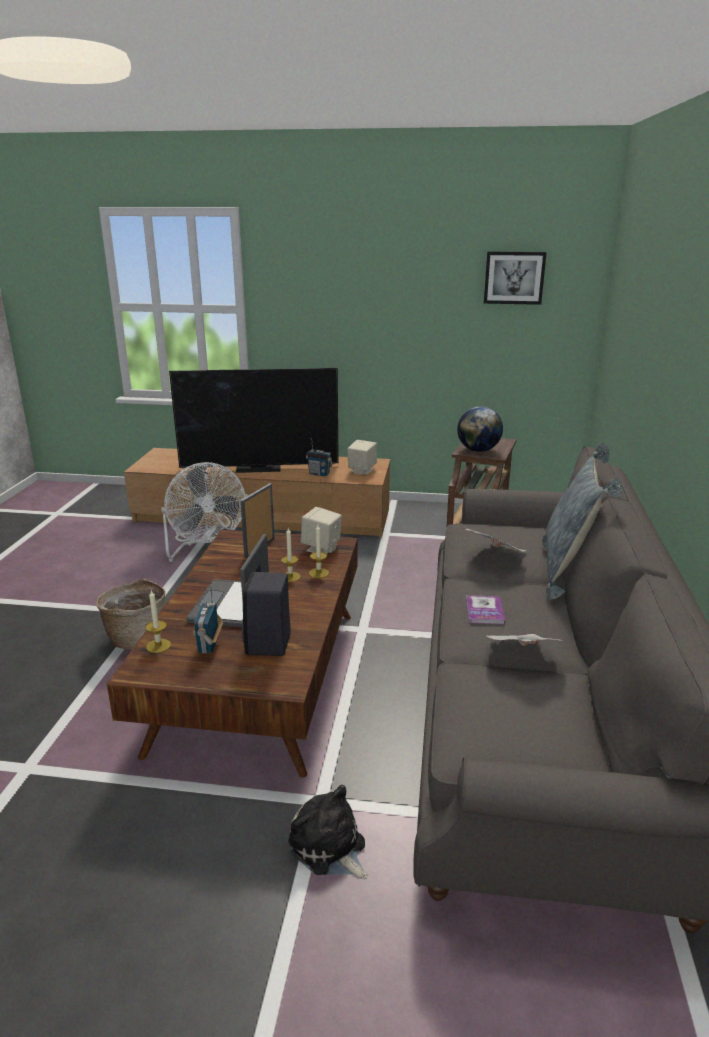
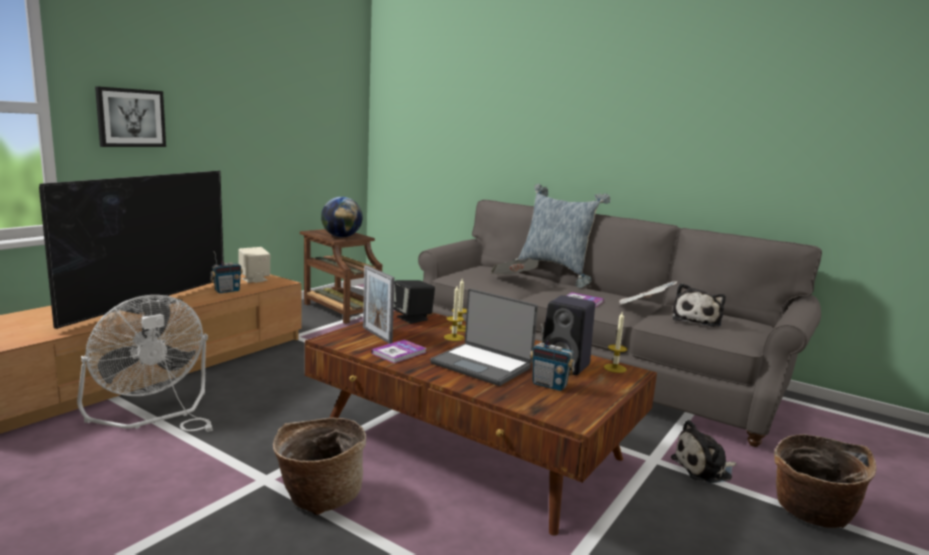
camera: 65 degrees left, 10 degrees down
candle [145,590,171,653] -> candle moved to [604,312,627,373]
white fan [161,462,248,562] -> white fan turned 135 degrees counterclockwise [77,295,213,432]
beige speaker [301,507,342,554] -> black speaker [394,280,435,324]
picture [484,251,547,305] -> picture moved to [95,86,166,147]
none -> book [371,340,427,363]
none -> plush toy [672,283,726,327]
none -> basket [774,434,876,528]

